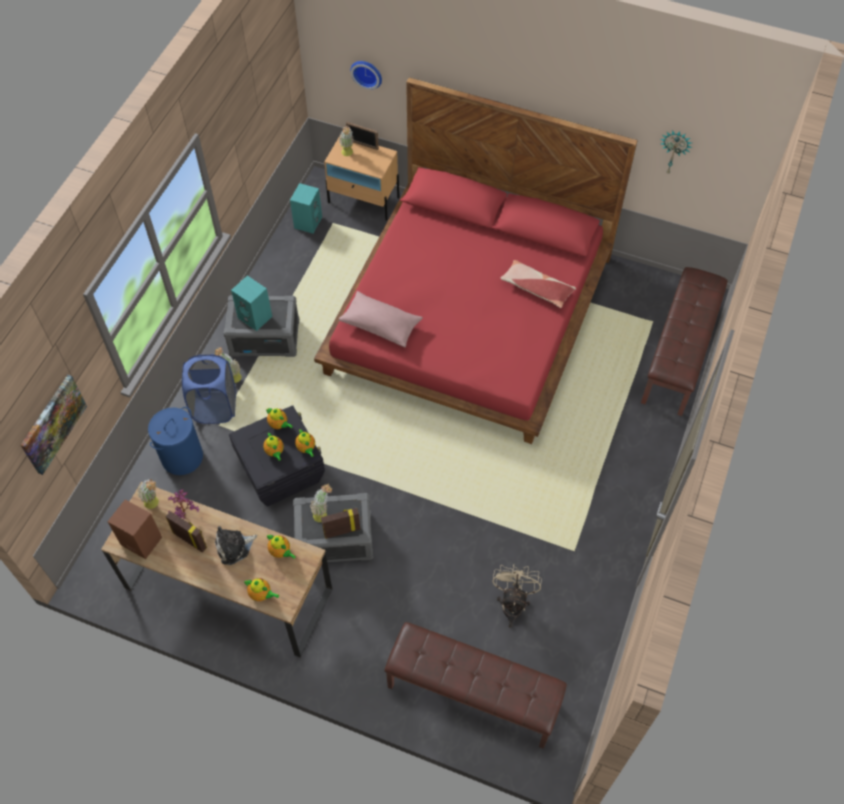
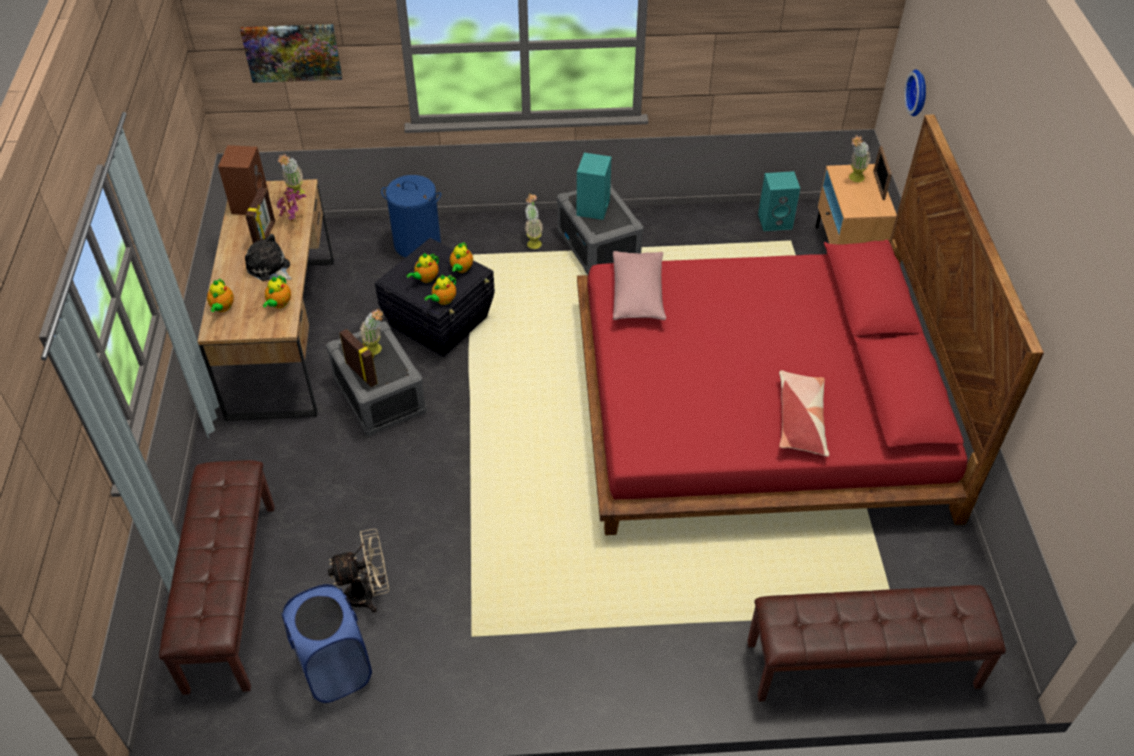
camera: 65 degrees right, 10 degrees down
blue laundry basket [182,354,236,424] -> blue laundry basket moved to [281,584,372,703]
wall clock [660,130,692,173] -> none

